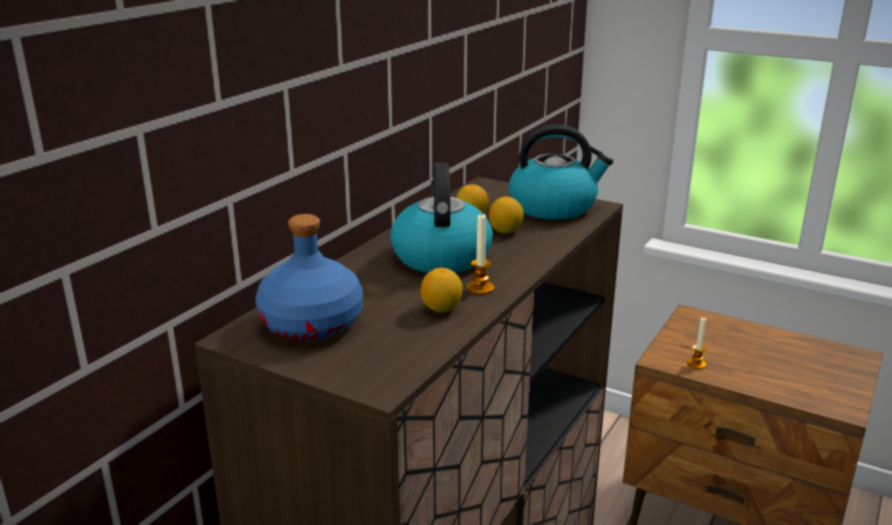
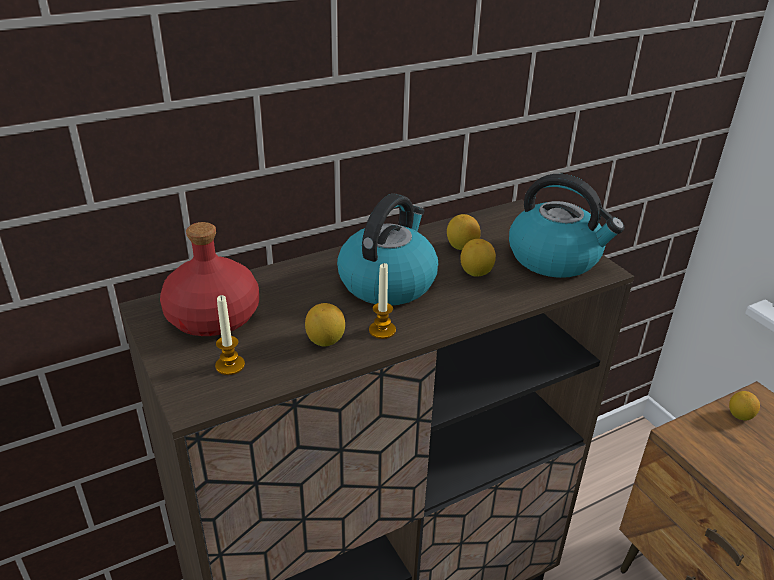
camera: 30 degrees right, 10 degrees up
blue bottle [255,214,363,341] -> red bottle [160,222,259,336]
candle [688,317,706,369] -> candle moved to [215,295,245,375]
none -> lemon [729,391,760,421]

